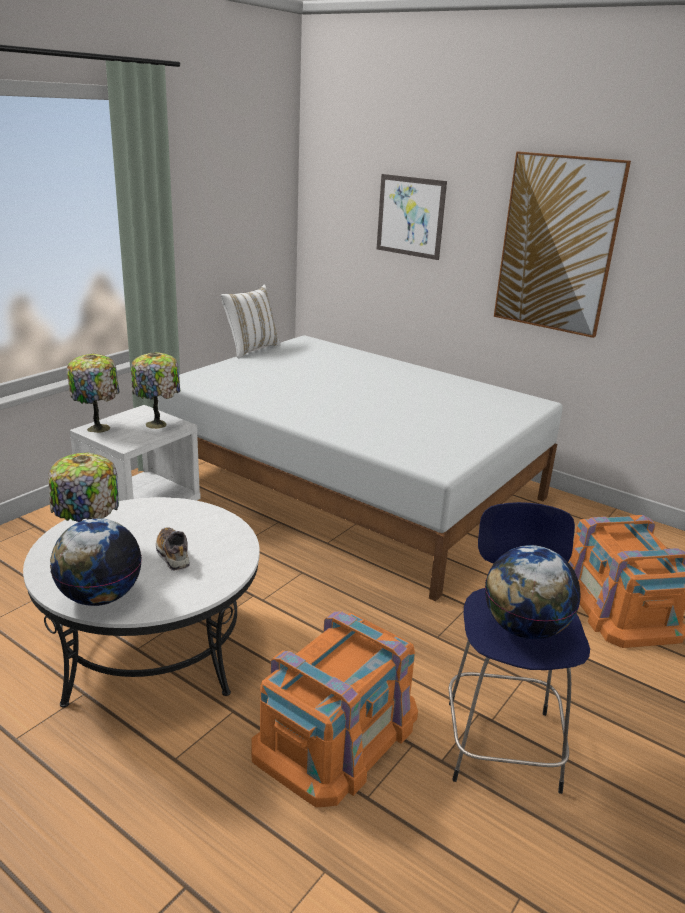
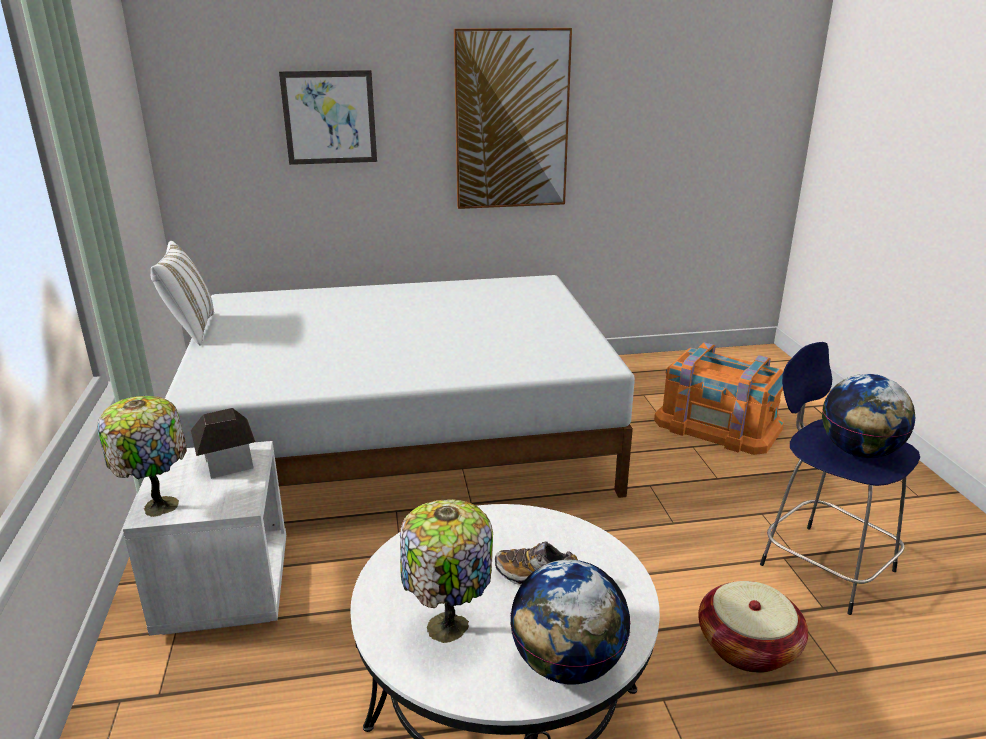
camera: 45 degrees left, 0 degrees up
table lamp [131,352,180,429] -> toy house [191,408,256,479]
orange storage box [251,611,418,807] -> basket [698,581,808,673]

